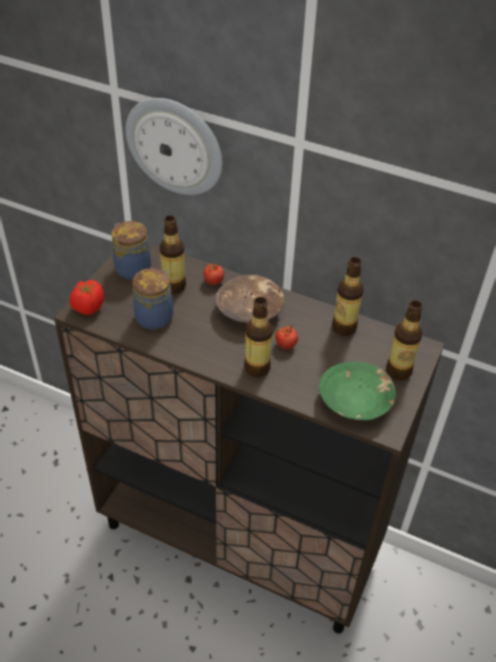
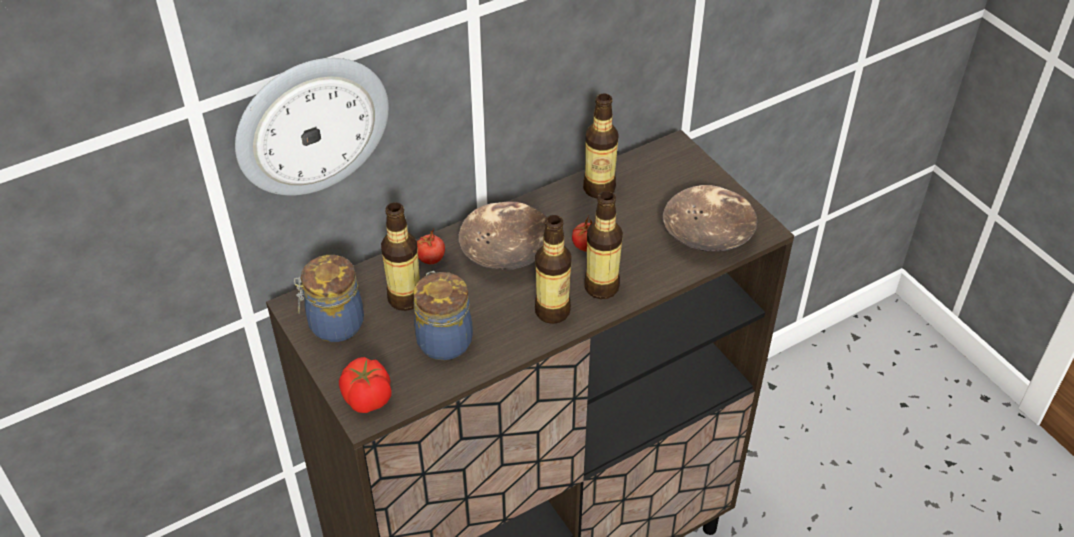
camera: 55 degrees left, 0 degrees up
green bowl [319,362,396,420] -> brown bowl [662,185,757,252]
bottle [386,300,423,380] -> bottle moved to [535,215,572,324]

